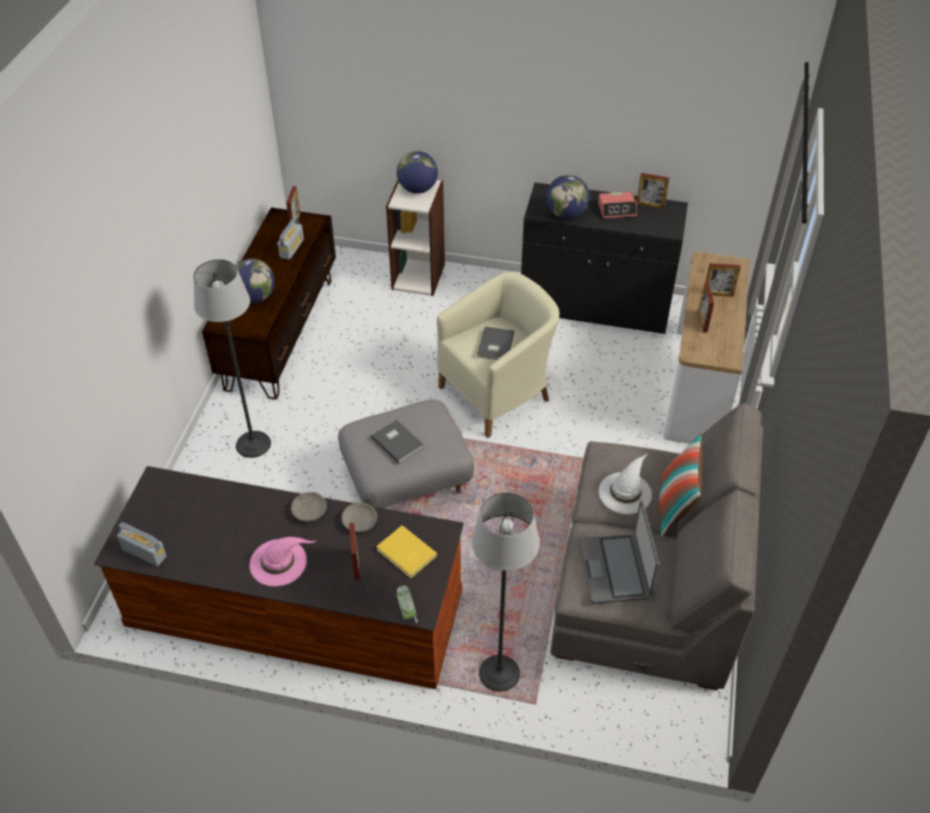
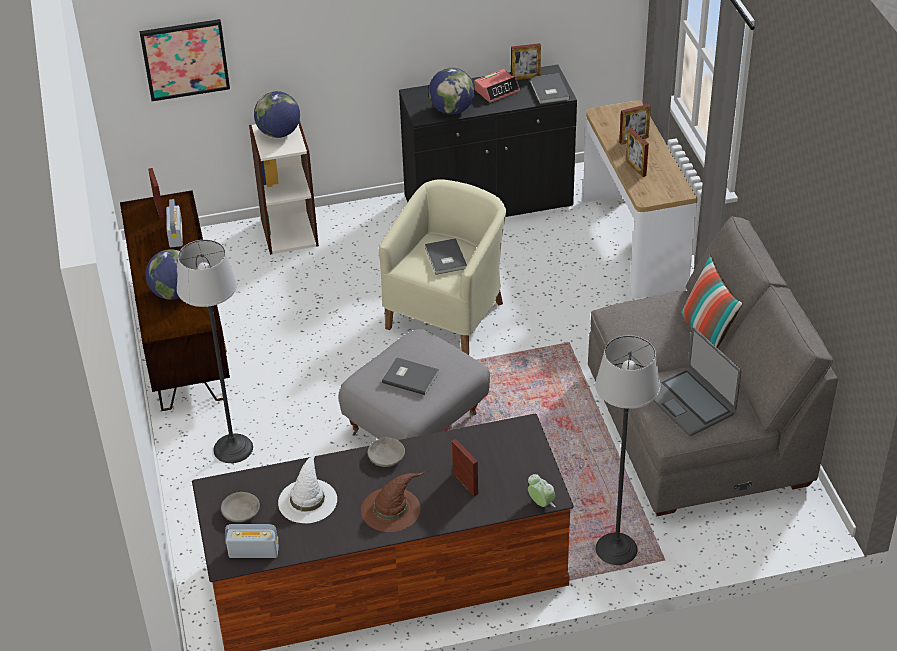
camera: 25 degrees left, 5 degrees down
pink hat [250,537,316,586] -> brown hat [361,471,425,532]
grey bowl [341,502,377,532] -> grey bowl moved to [221,492,260,522]
yellow book [376,525,437,578] -> none
white hat [599,453,652,514] -> white hat moved to [278,451,337,523]
none -> picture [139,19,230,101]
none -> grey book [530,73,570,104]

